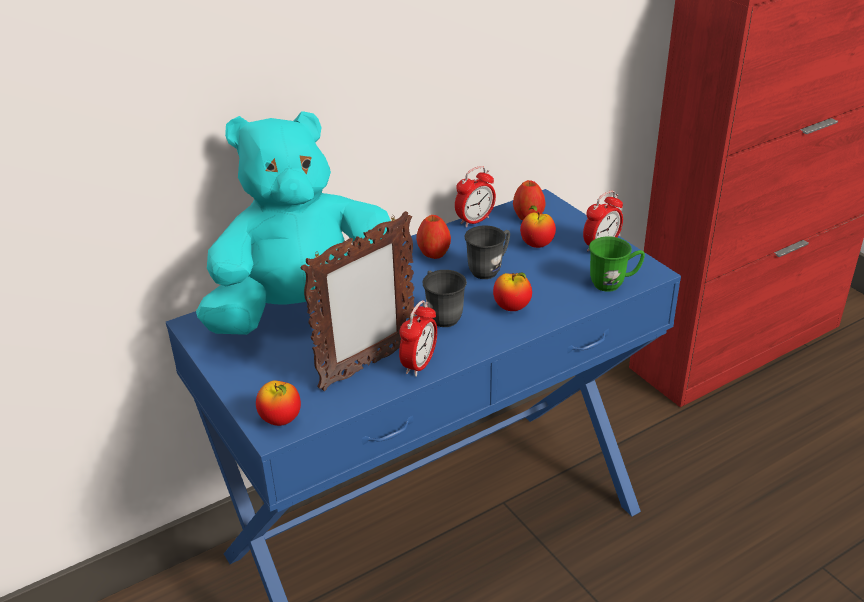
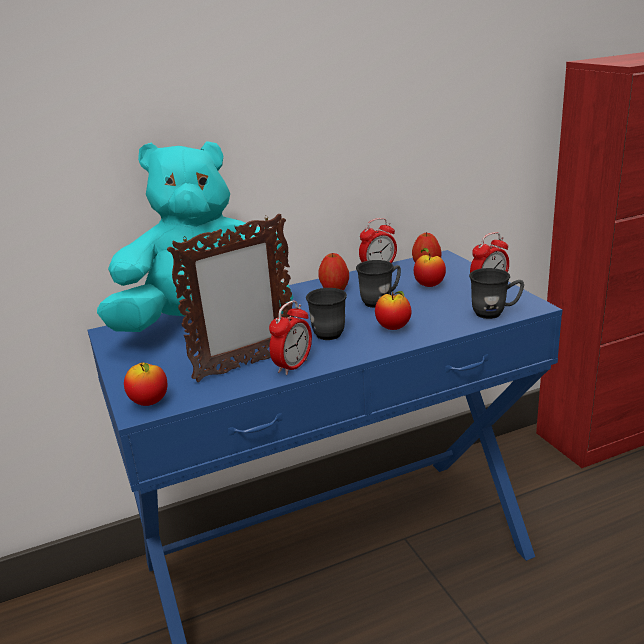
camera: 10 degrees right, 10 degrees down
green mug [589,237,645,292] -> grey mug [469,268,524,319]

